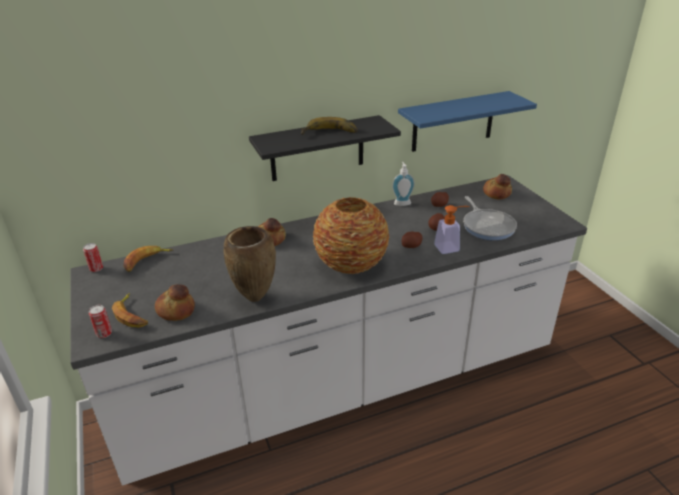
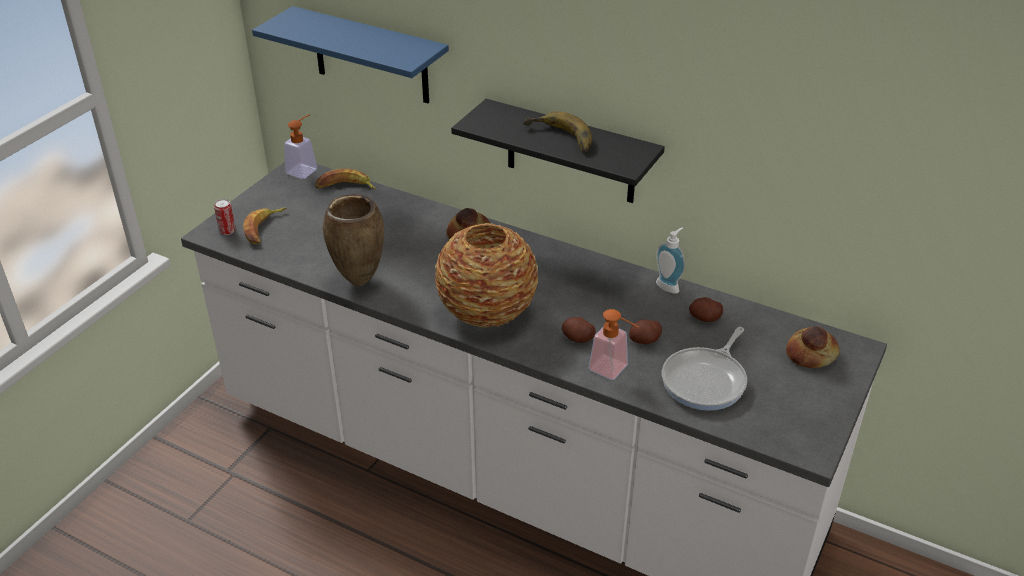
camera: 50 degrees right, 5 degrees up
can [83,243,103,272] -> soap dispenser [284,114,317,179]
bread [155,284,195,321] -> none
blue shelf [398,91,537,152] -> blue shelf moved to [252,6,449,103]

